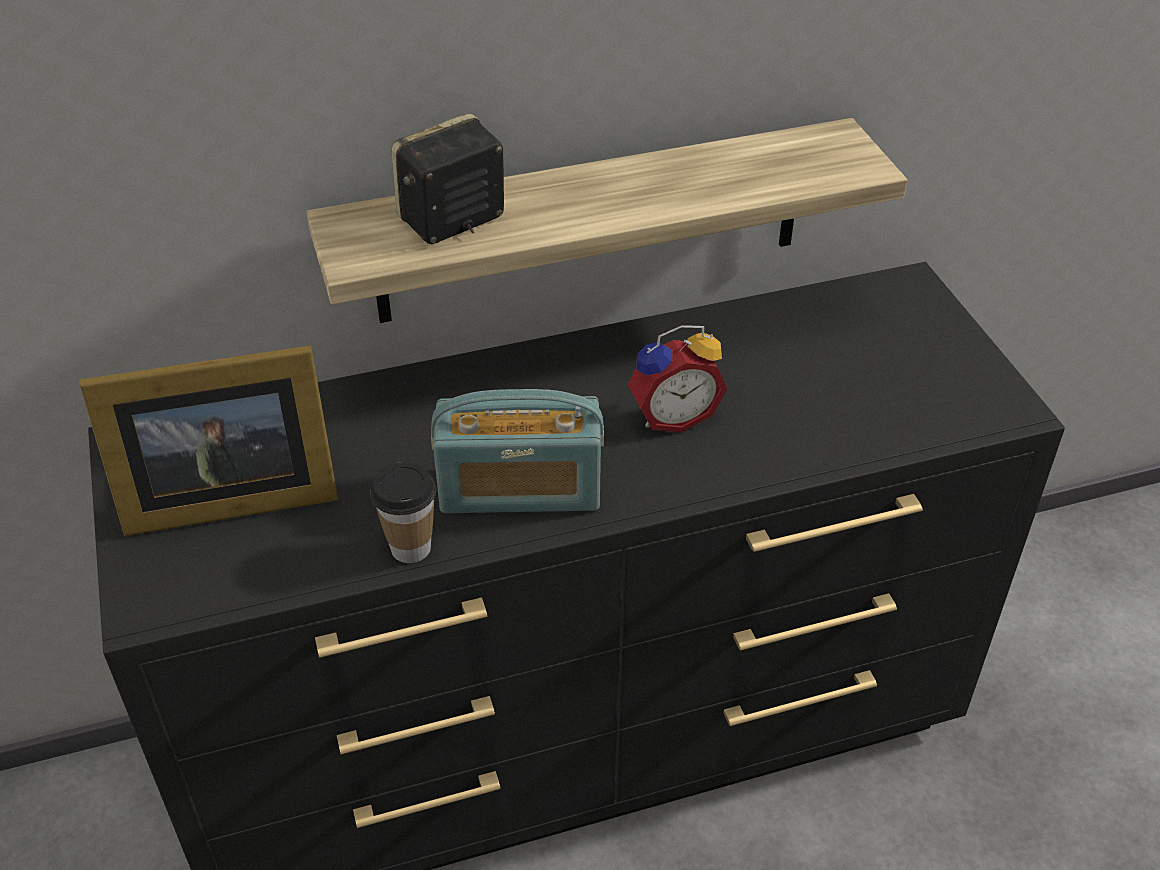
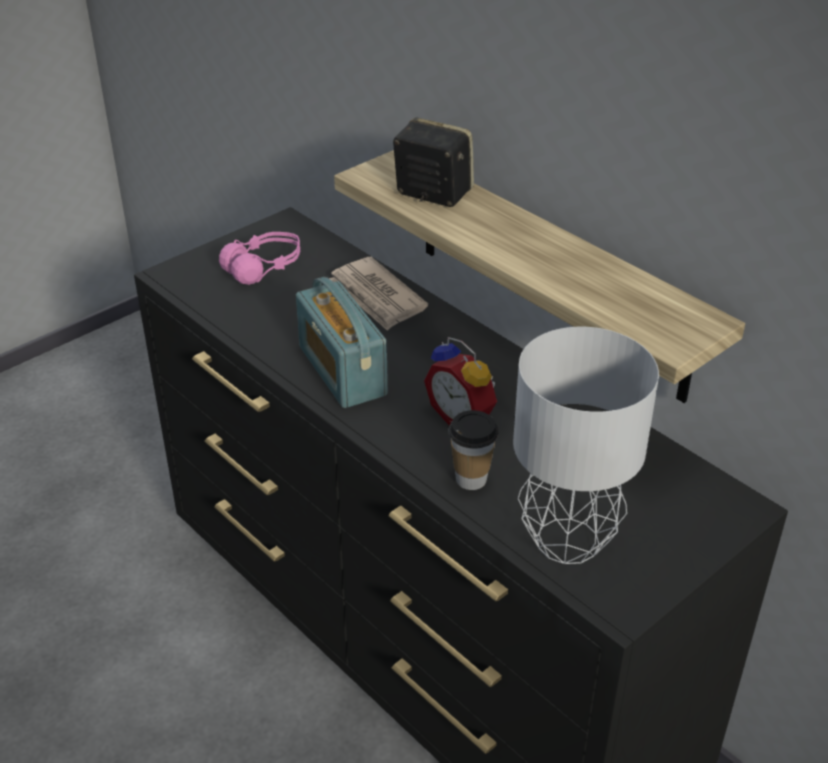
camera: 65 degrees right, 5 degrees down
picture frame [79,345,338,536] -> pink headphones [219,232,300,285]
cup [370,462,436,563] -> cup moved to [448,410,499,490]
none -> newspaper [329,257,428,331]
none -> grey table lamp [513,327,659,564]

